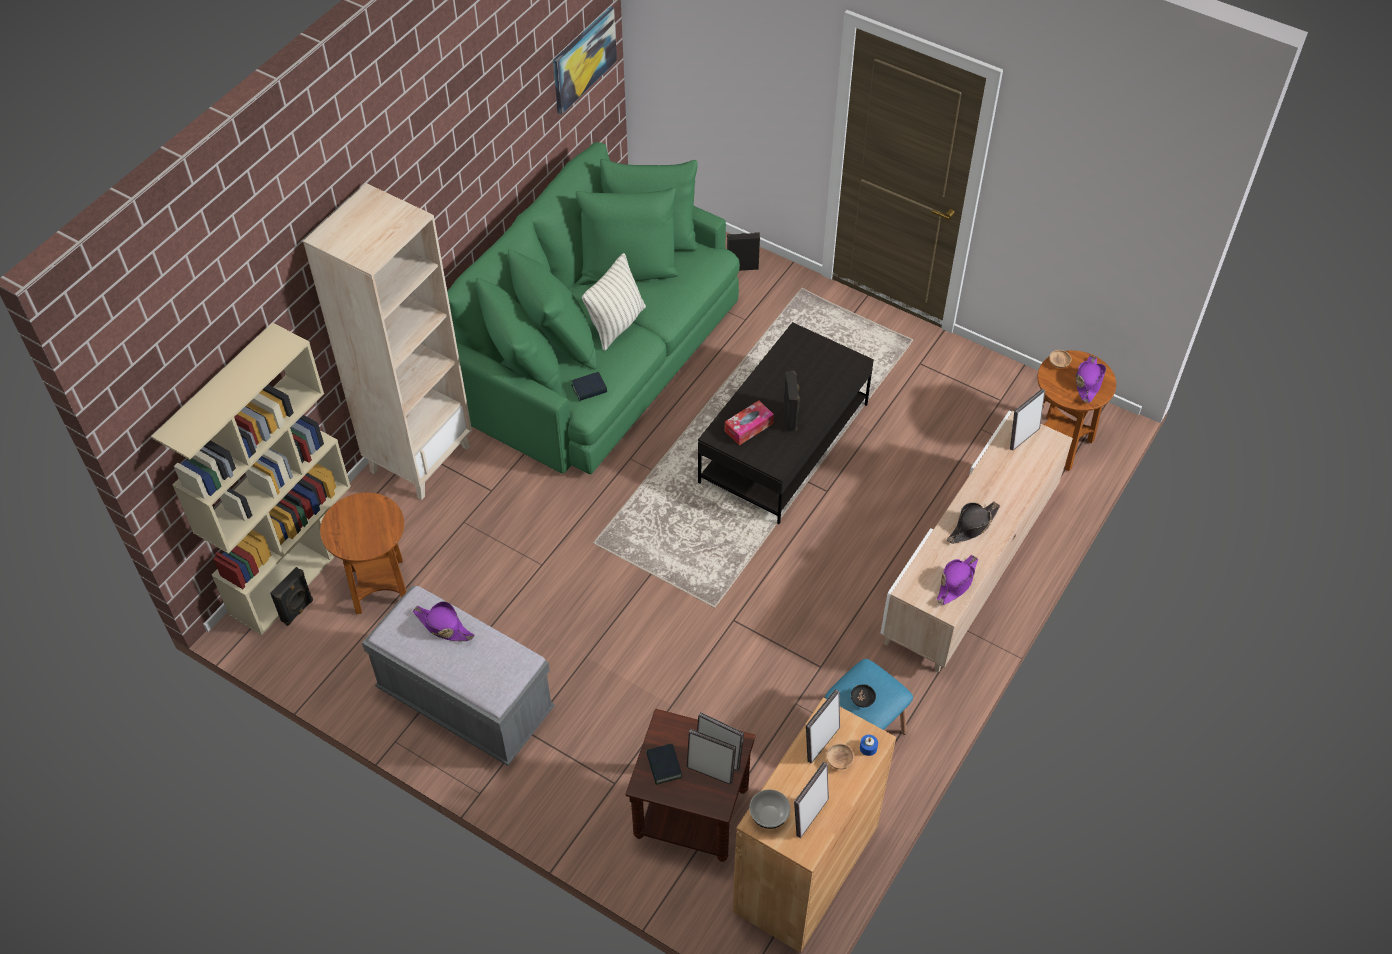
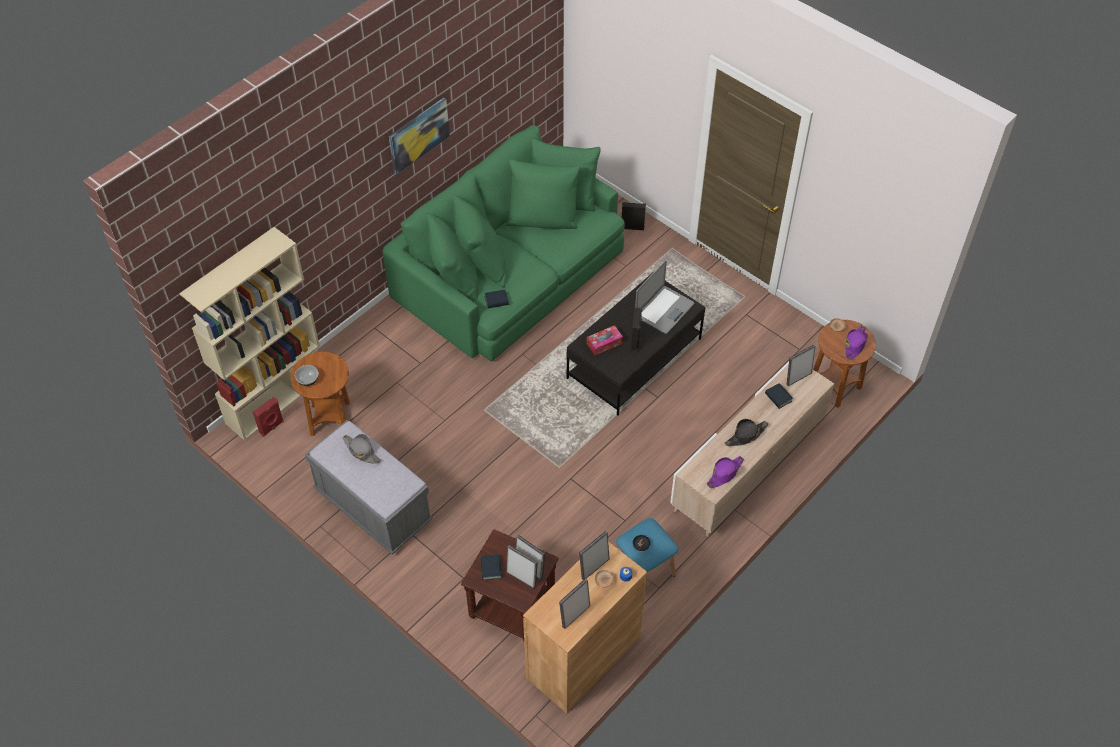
camera: 10 degrees right, 0 degrees up
black speaker [270,567,313,626] -> red speaker [253,397,284,436]
beige bookcase [303,183,472,500] -> none
purple hat [413,601,475,641] -> grey hat [343,434,381,464]
picture [553,7,617,115] -> picture moved to [389,98,450,175]
pillow [582,253,646,351] -> none
bowl [749,790,790,829] -> bowl moved to [295,365,319,386]
none -> laptop [635,261,694,334]
none -> book [765,383,793,409]

